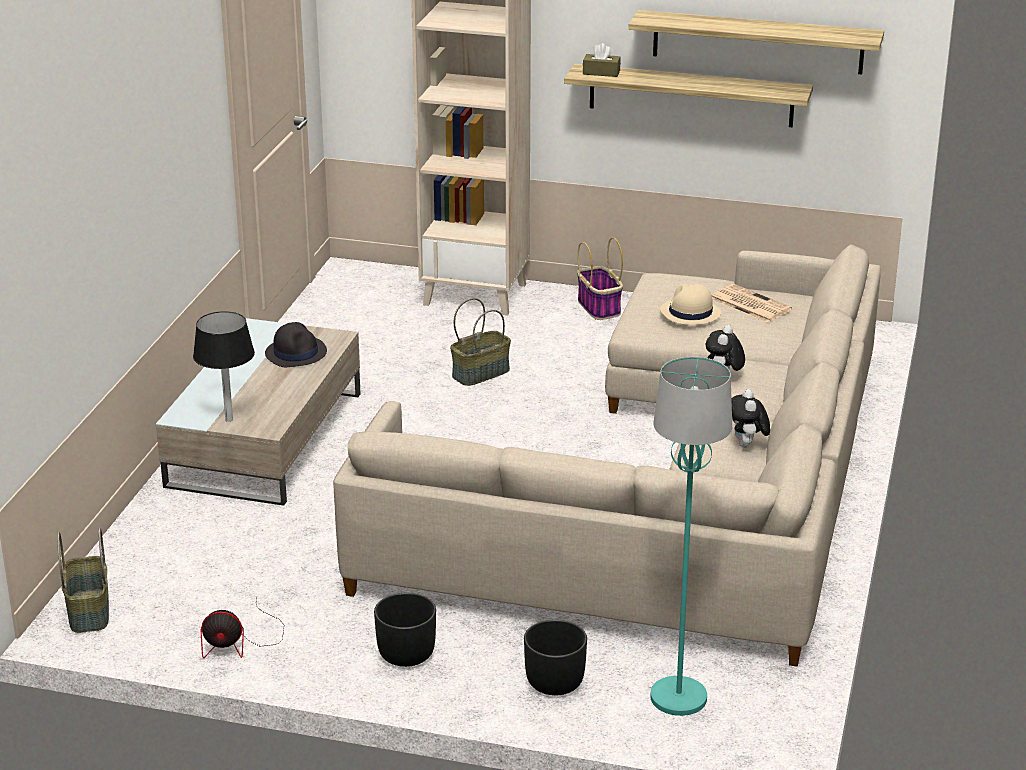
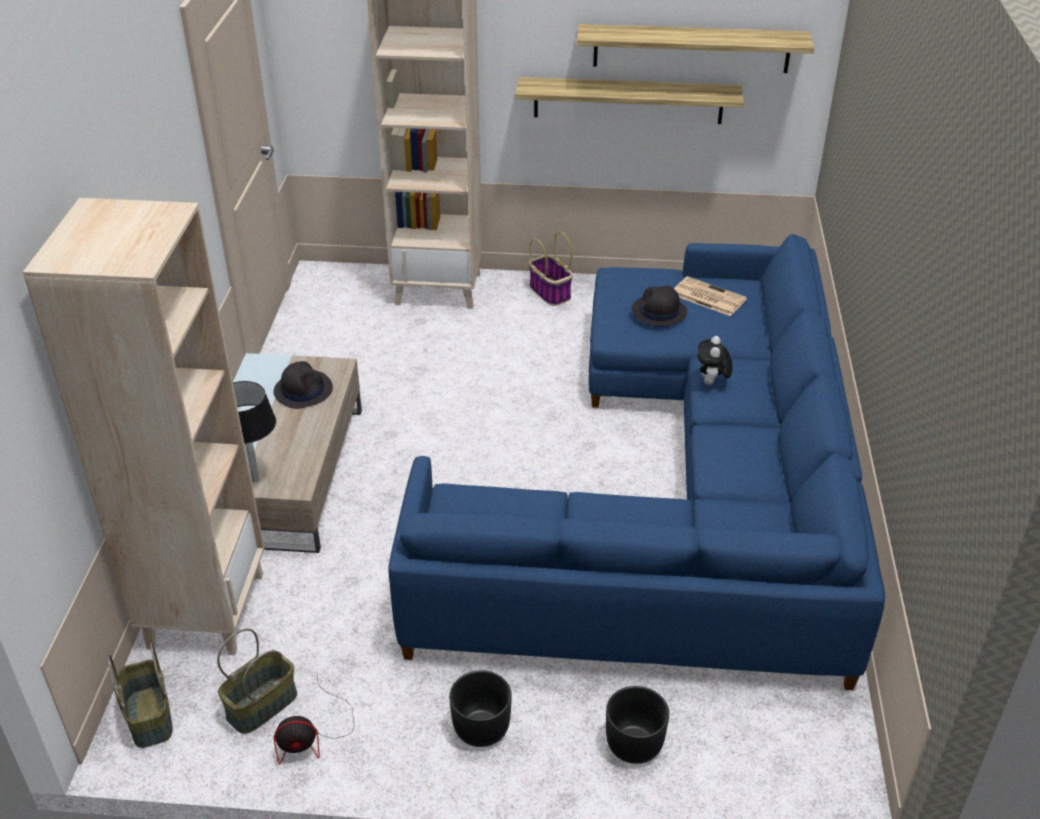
camera: 10 degrees left, 10 degrees up
beige sofa [333,245,881,667] -> blue sofa [388,234,885,690]
basket [450,298,511,386] -> basket moved to [217,629,297,734]
brown tissue box [583,43,621,77] -> none
turquoise floor lamp [650,357,732,716] -> none
beige hat [660,284,721,325] -> black hat [632,286,687,326]
plush toy [731,389,770,447] -> none
none -> beige bookcase [23,198,264,655]

